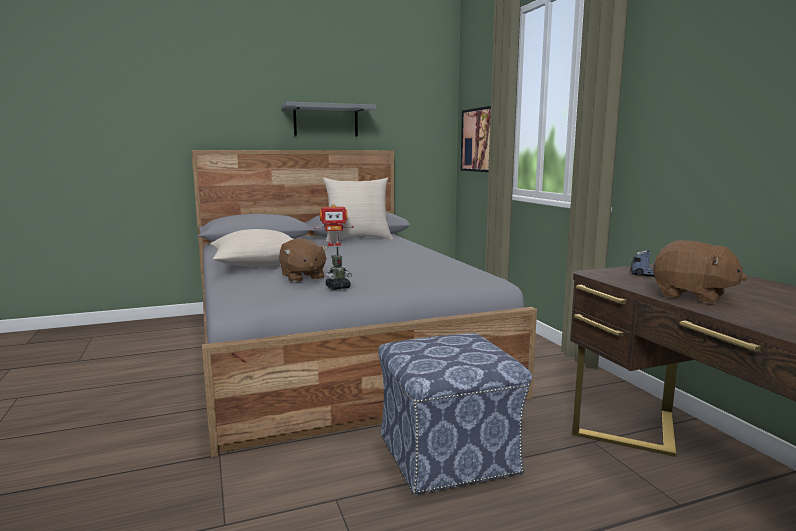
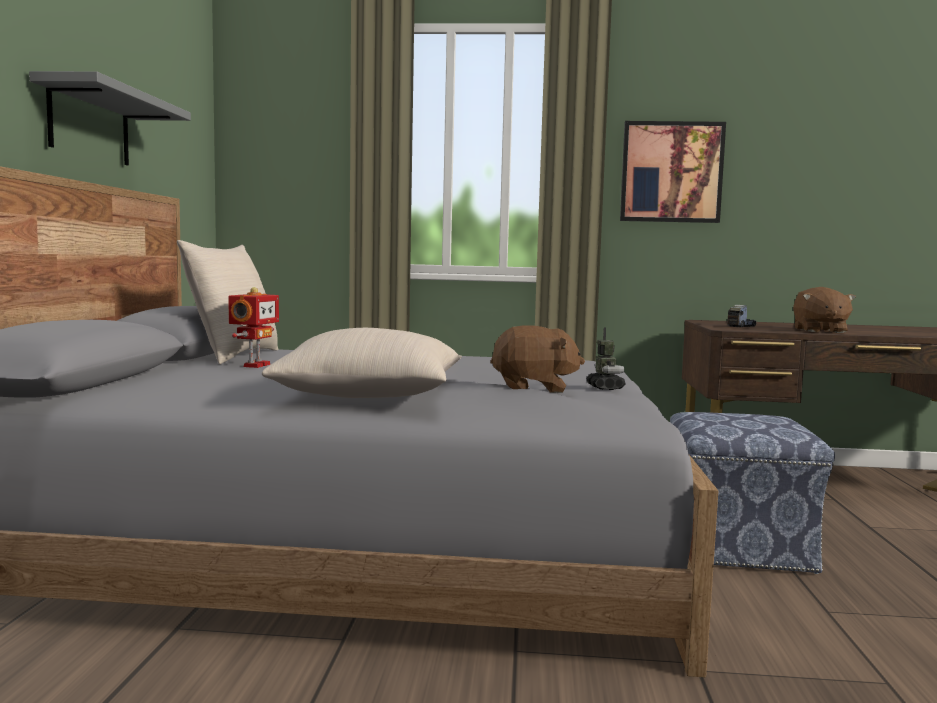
camera: 65 degrees left, 5 degrees down
picture [461,106,491,172] -> picture moved to [620,121,726,223]
brown plush toy [653,240,747,304] -> brown plush toy turned 120 degrees clockwise [793,287,856,333]

